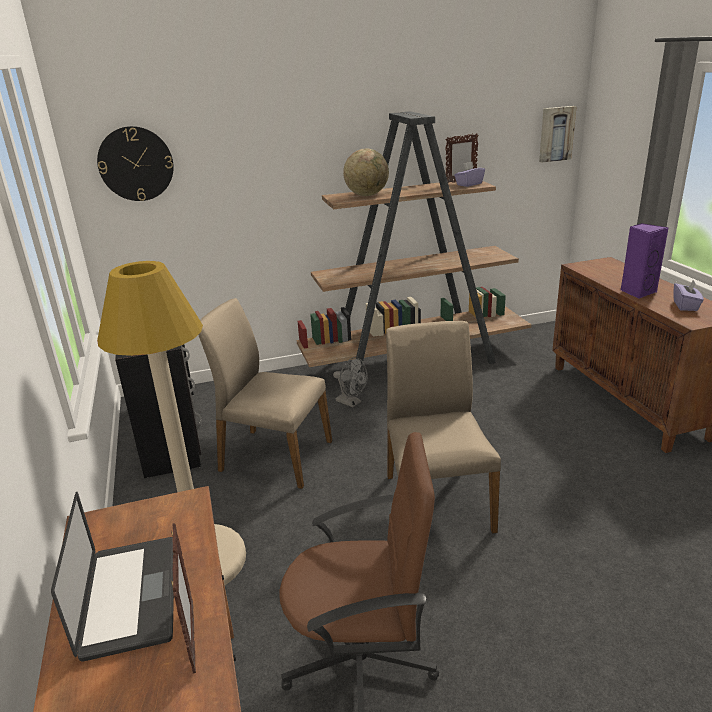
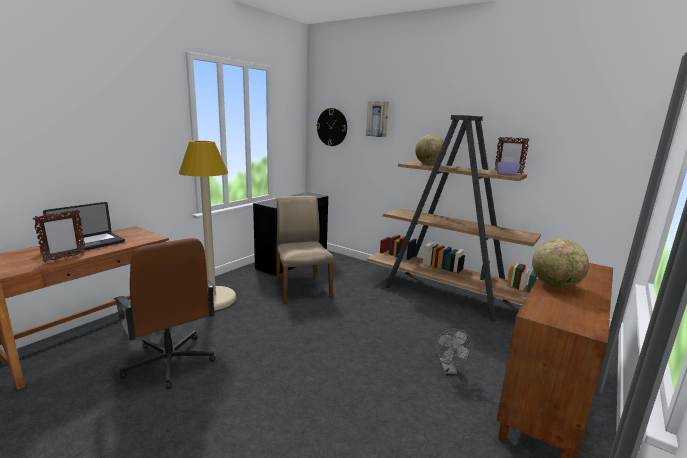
camera: 50 degrees right, 10 degrees down
grey fan [333,357,368,407] -> grey fan moved to [435,329,473,374]
beige chair [386,321,501,534] -> none
picture [539,106,577,163] -> picture moved to [366,101,389,137]
purple speaker [621,223,669,299] -> globe [532,238,589,288]
purple tissue box [673,279,704,311] -> none

